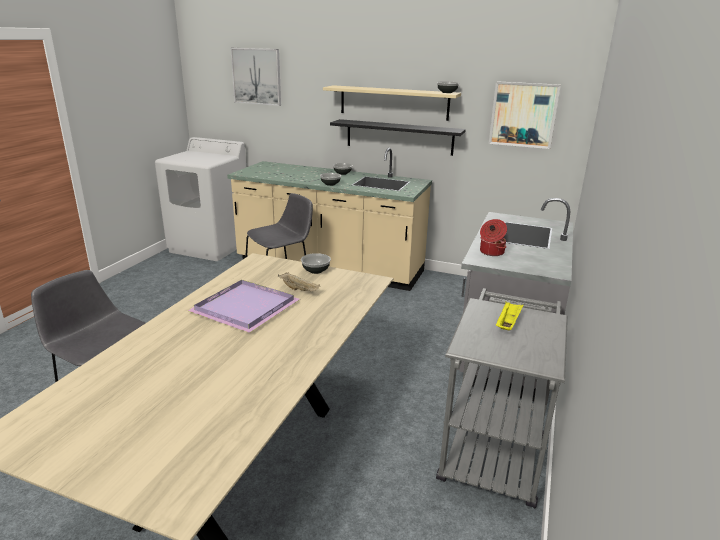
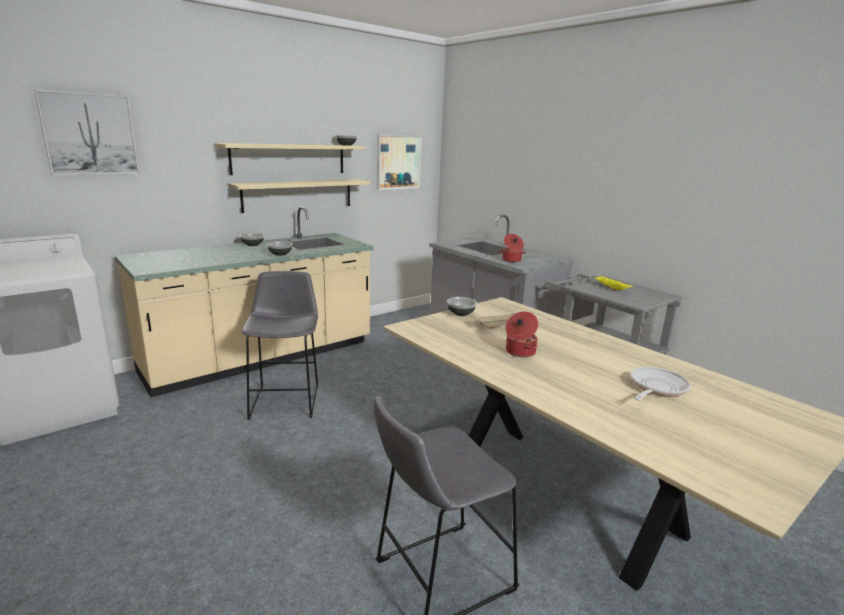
camera: 60 degrees left, 5 degrees down
purple tray [188,280,300,333] -> cooking pot [505,312,538,357]
black shelf [330,119,466,156] -> beige shelf [228,179,371,213]
none -> frying pan [630,367,690,401]

